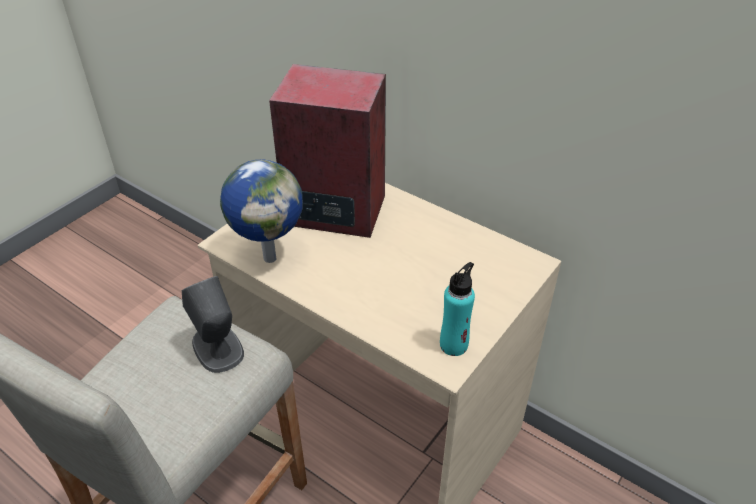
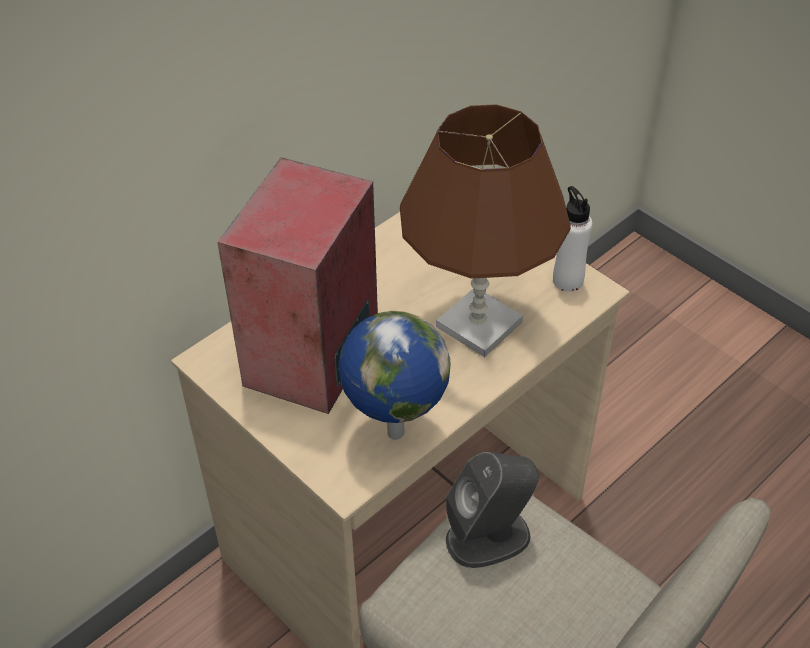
camera: 80 degrees left, 5 degrees up
turquoise bottle [440,262,475,356] -> white bottle [553,186,592,292]
none -> brown table lamp [400,104,571,357]

